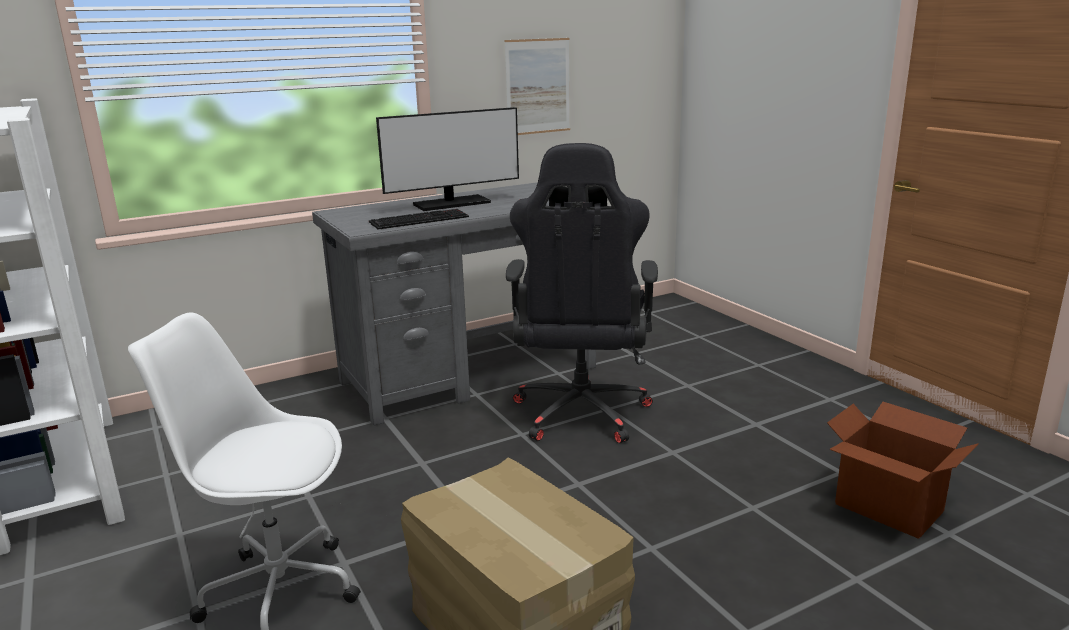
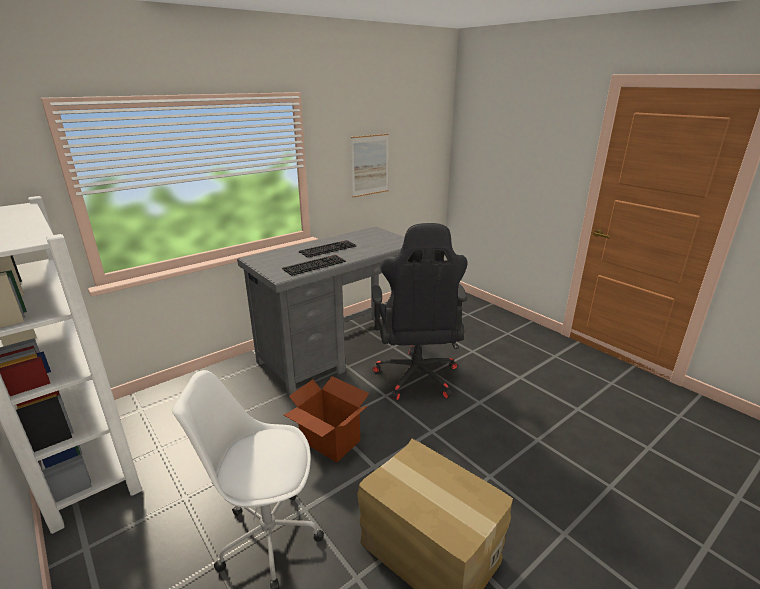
camera: 10 degrees left, 5 degrees up
monitor [376,107,519,211] -> keyboard [299,240,357,258]
cardboard box [827,402,978,539] -> cardboard box moved to [284,376,369,462]

